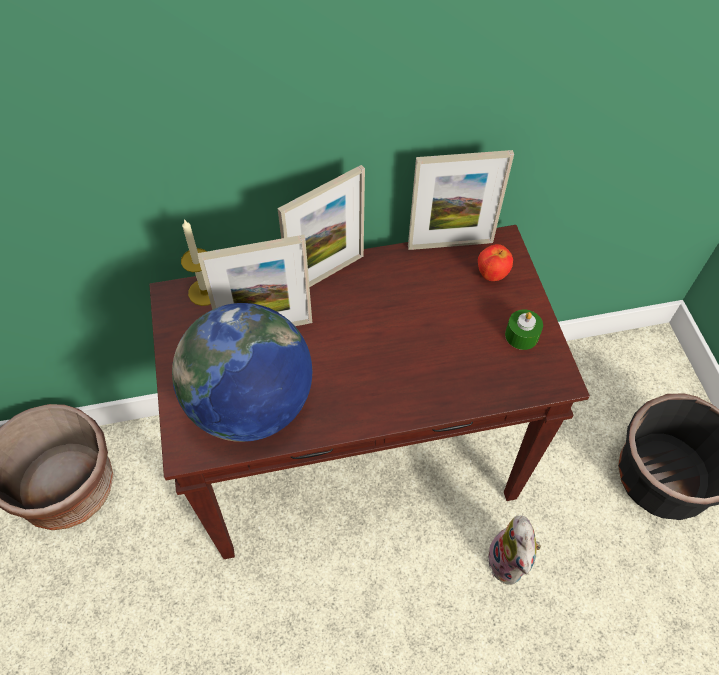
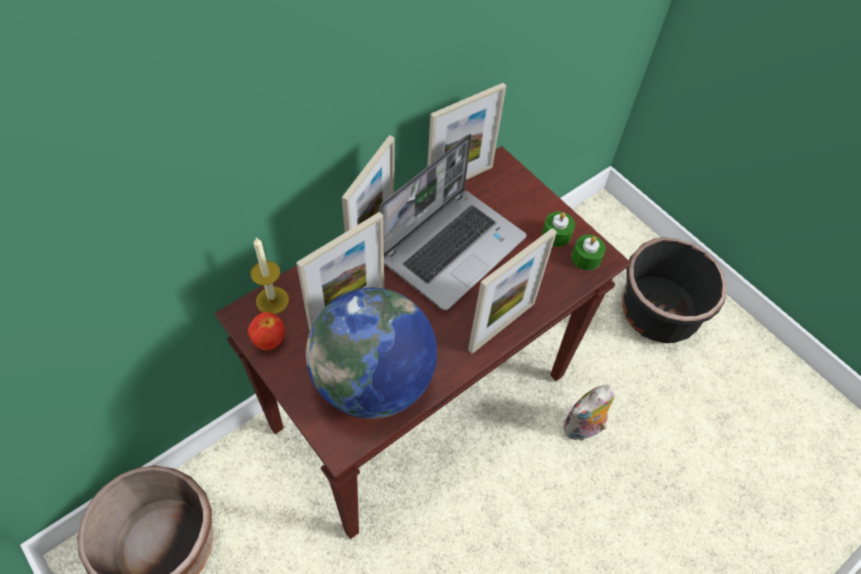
camera: 30 degrees left, 0 degrees up
apple [478,244,513,281] -> apple moved to [248,312,285,350]
plush toy [487,515,541,585] -> plush toy turned 90 degrees clockwise [563,385,615,441]
none -> laptop [379,134,526,311]
none -> picture frame [468,228,557,354]
none -> green candle [571,235,606,271]

